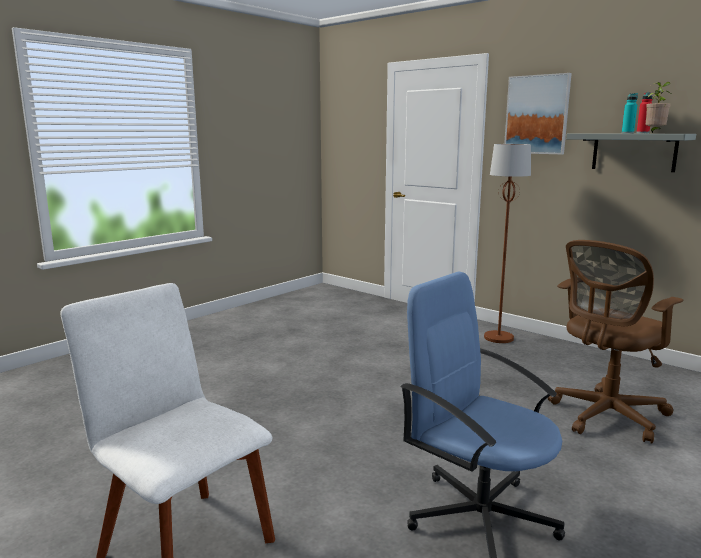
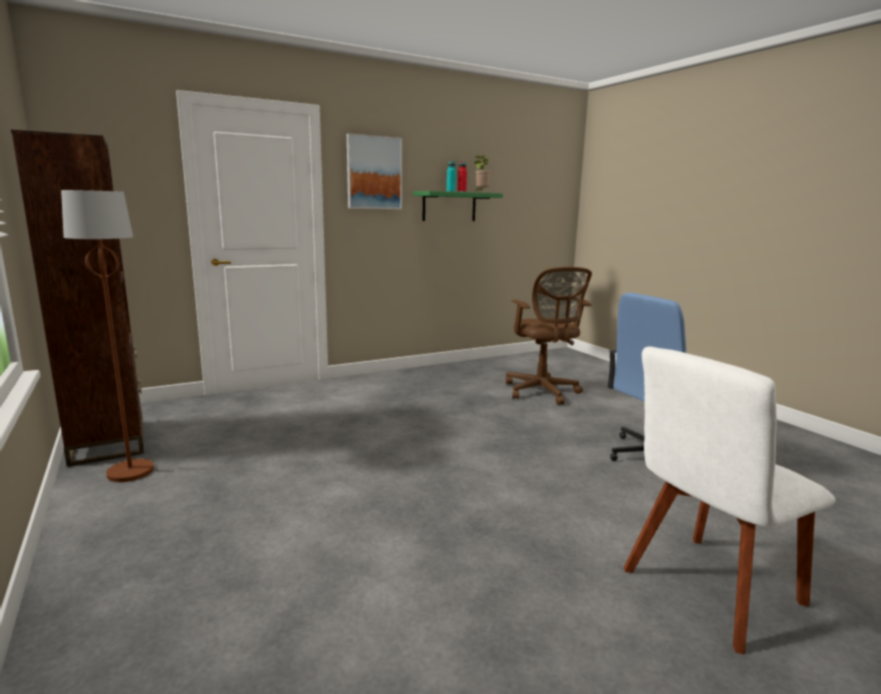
camera: 70 degrees left, 0 degrees up
brown floor lamp [484,144,531,343] -> brown floor lamp moved to [61,190,154,482]
grey shelf [566,133,696,172] -> green shelf [413,191,503,221]
none -> brown bookcase [11,130,144,467]

